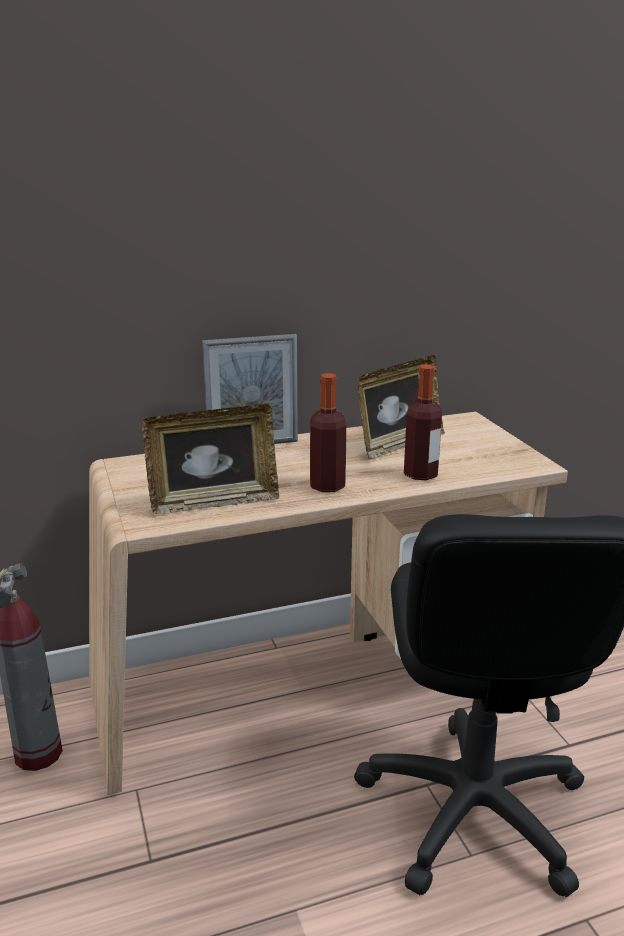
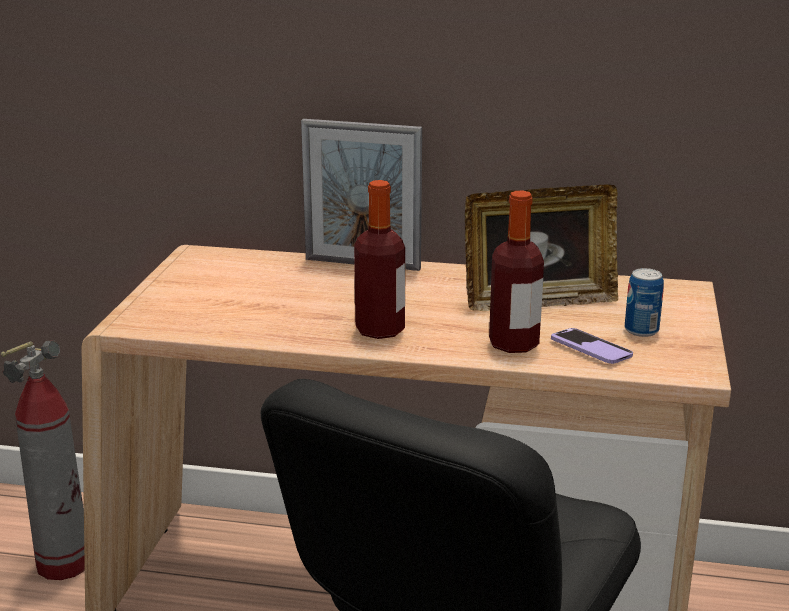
camera: 30 degrees right, 0 degrees up
picture frame [142,404,279,514] -> none
none -> phone [551,328,633,364]
none -> can [625,268,664,337]

